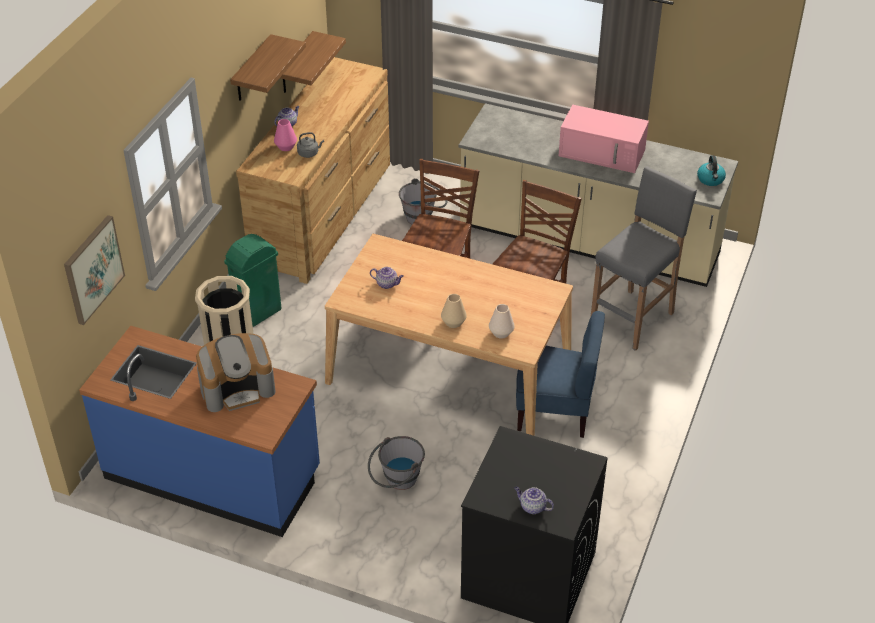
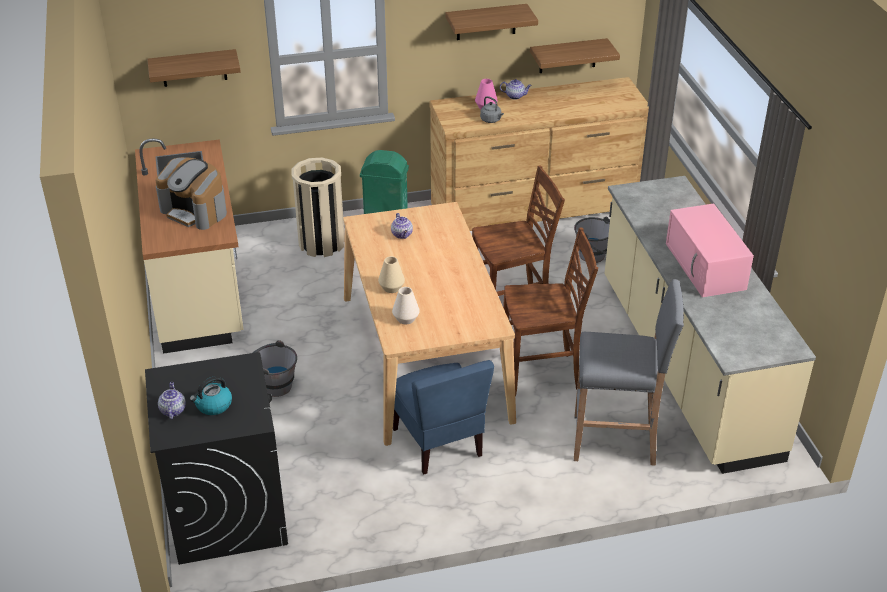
camera: 55 degrees right, 5 degrees down
picture [64,215,125,325] -> shelf [147,49,241,87]
blue counter [79,326,320,537] -> beige counter [135,139,243,354]
kettle [697,155,726,186] -> kettle moved to [190,376,232,415]

